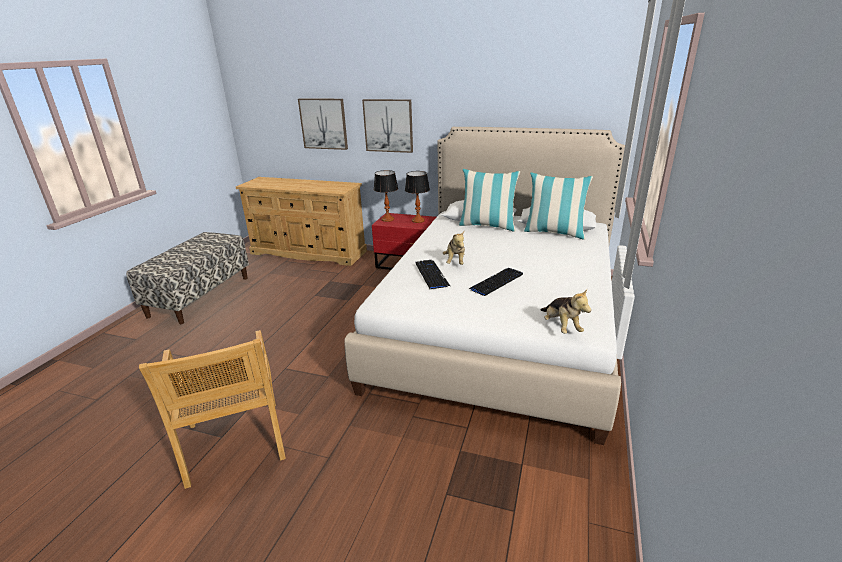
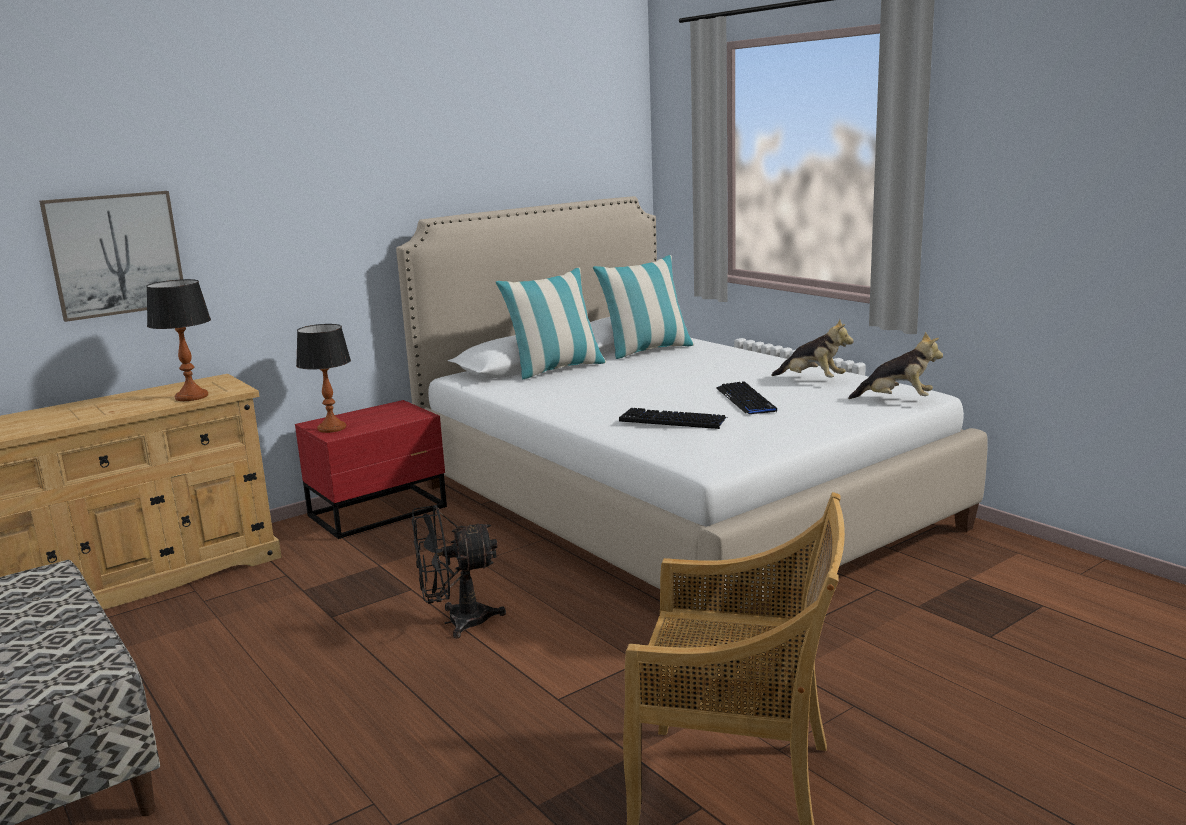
camera: 55 degrees left, 10 degrees down
picture [362,99,413,153] -> none
table lamp [405,171,430,223] -> table lamp moved to [146,279,211,401]
plush toy [443,230,465,265] -> plush toy moved to [771,319,854,378]
none -> black fan [412,505,506,639]

